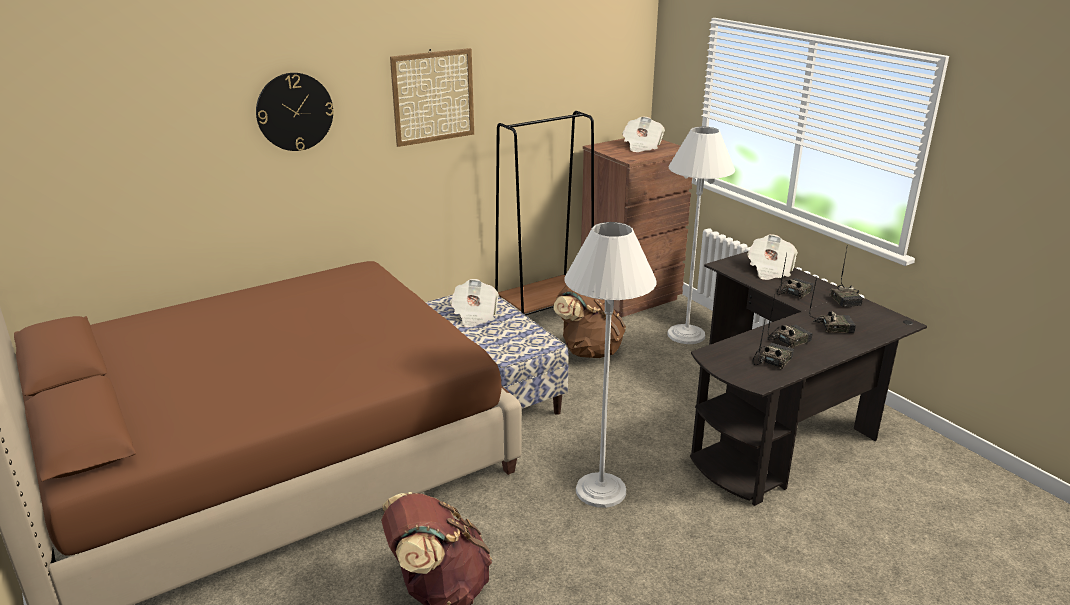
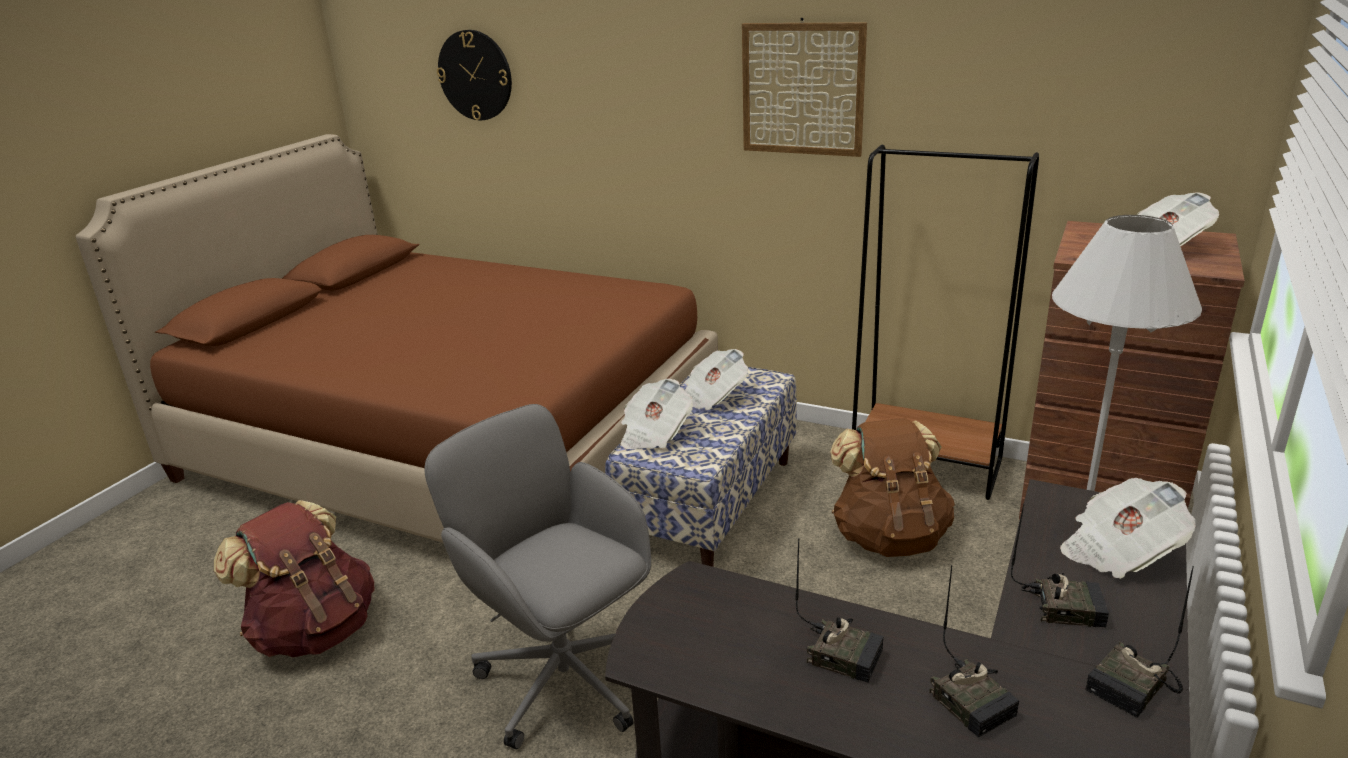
camera: 60 degrees right, 0 degrees up
wall clock [256,73,334,151] -> wall clock moved to [437,30,512,120]
white floor lamp [565,222,657,508] -> grey office chair [425,404,651,749]
radio [752,317,794,370] -> none
none -> newspaper [621,379,693,449]

